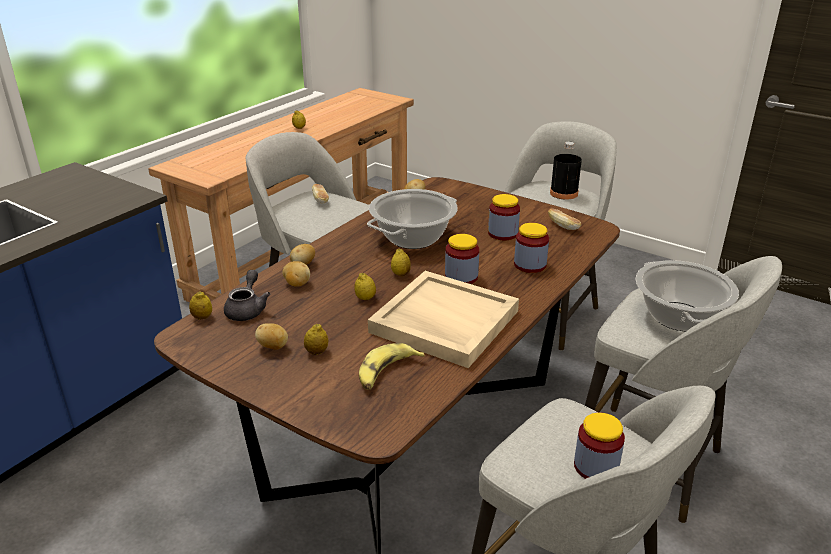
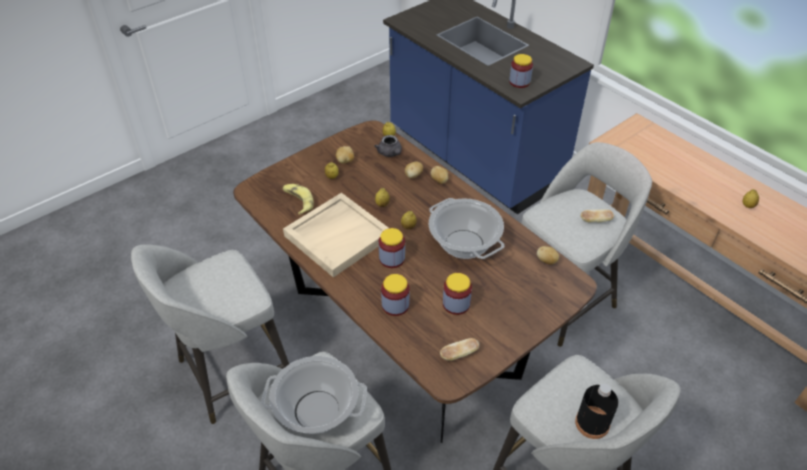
camera: 105 degrees right, 15 degrees up
grey teapot [224,270,270,321] -> grey teapot turned 45 degrees clockwise [374,135,402,157]
jar [574,412,625,479] -> jar moved to [509,54,533,88]

